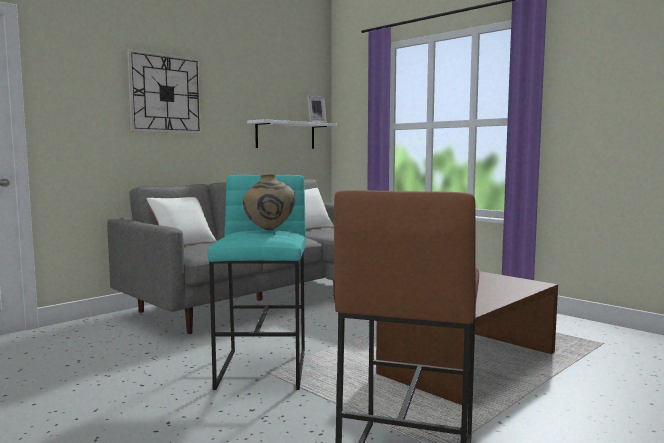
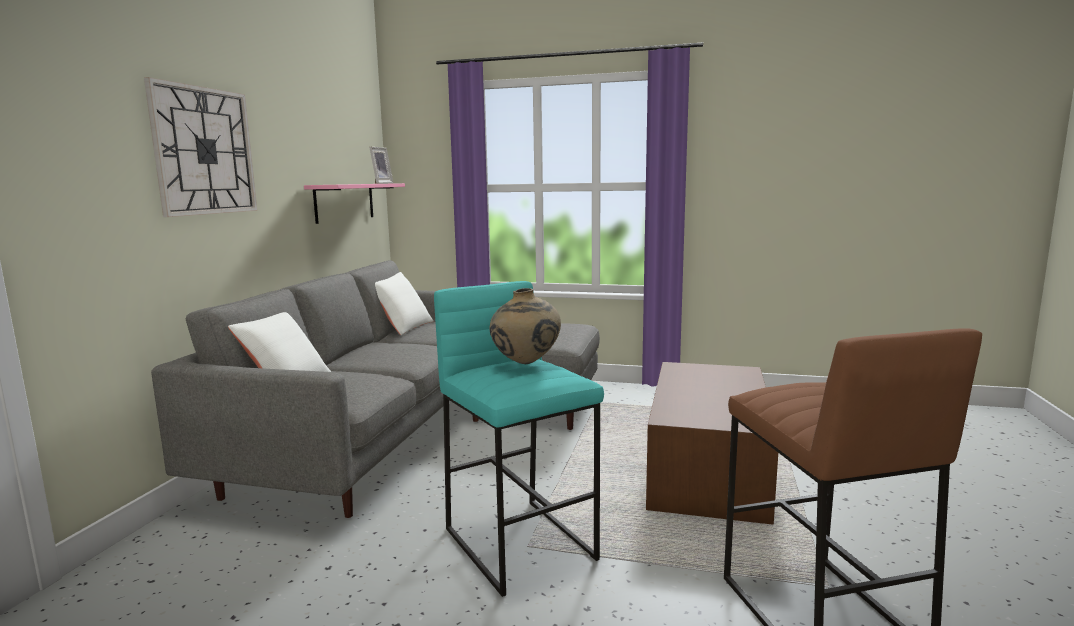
camera: 30 degrees left, 5 degrees up
white shelf [247,119,337,149] -> pink shelf [304,183,405,224]

